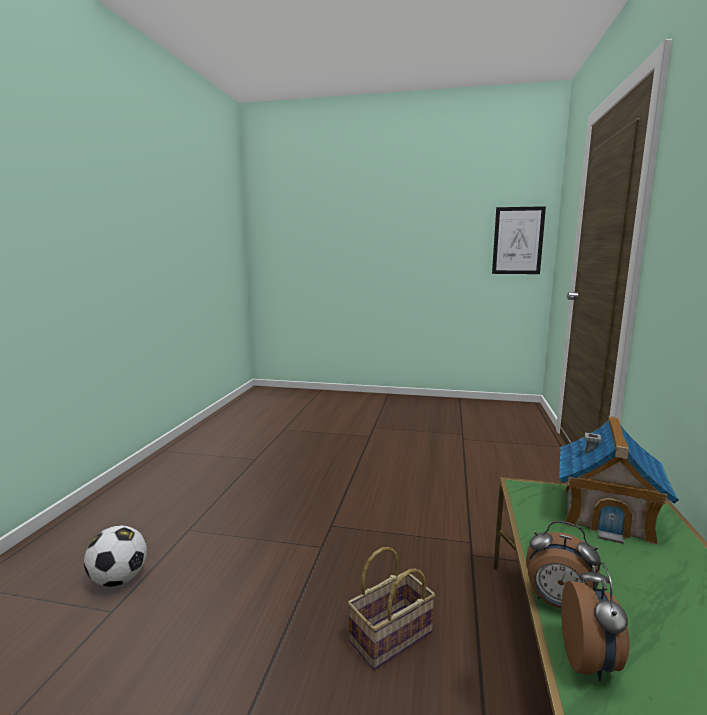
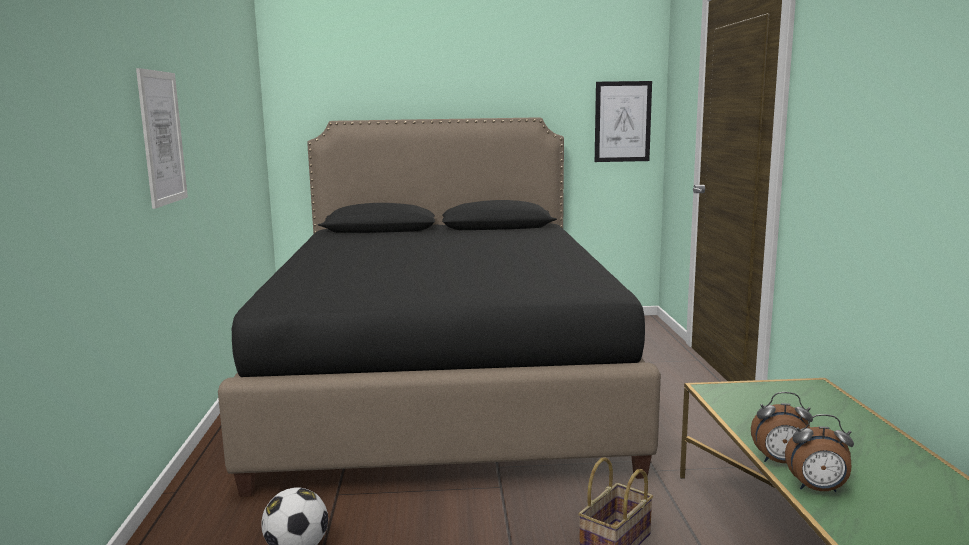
camera: 15 degrees left, 0 degrees up
toy house [560,416,679,545] -> none
alarm clock [561,562,629,682] -> alarm clock turned 105 degrees clockwise [785,414,854,492]
none -> picture [136,68,188,209]
none -> black bed [218,117,661,497]

